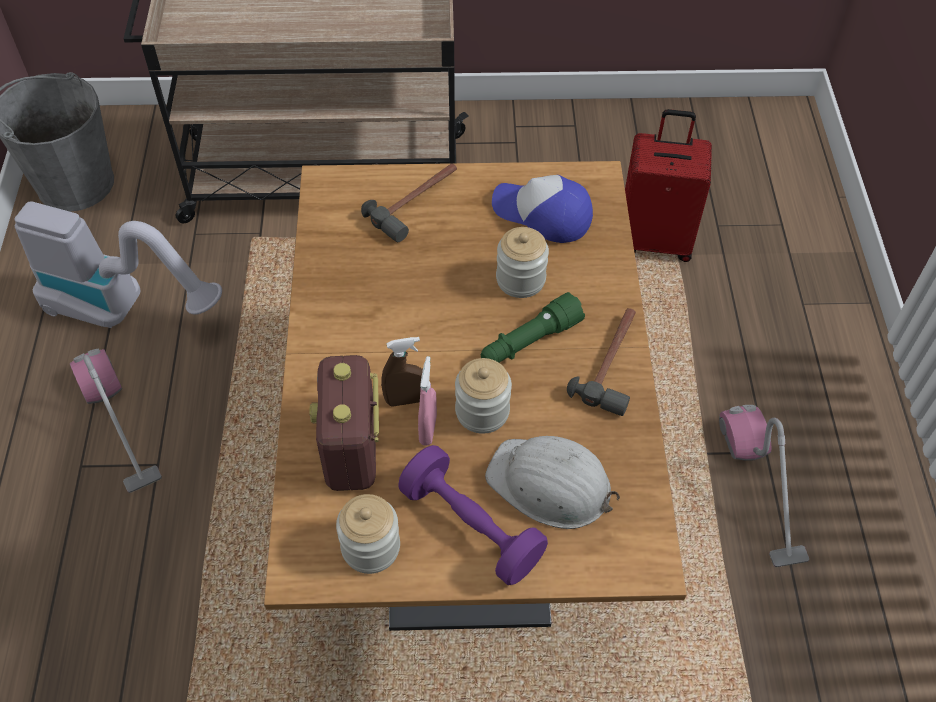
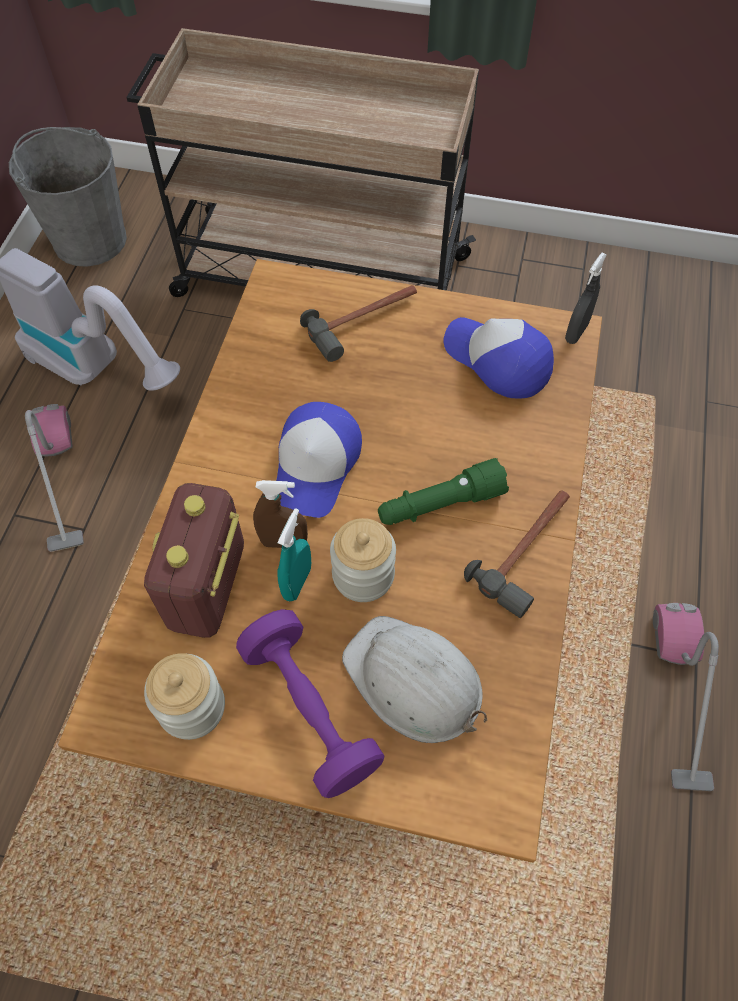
camera: 15 degrees right, 5 degrees up
pink spray bottle [418,356,437,446] -> turquoise spray bottle [277,508,311,601]
jar [496,227,549,298] -> none
red suitcase [625,109,712,262] -> none
none -> cap [276,402,362,518]
none -> grey spray bottle [565,253,607,344]

